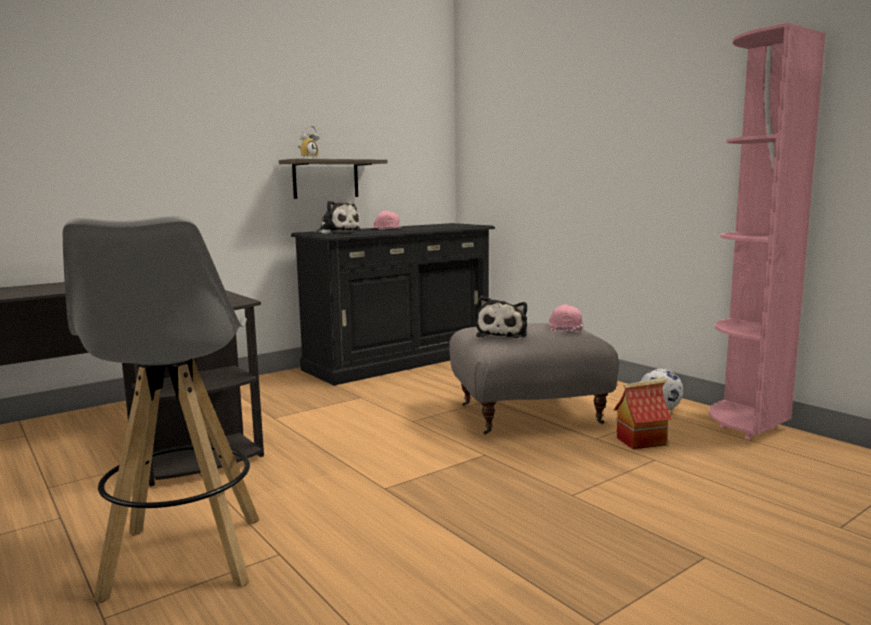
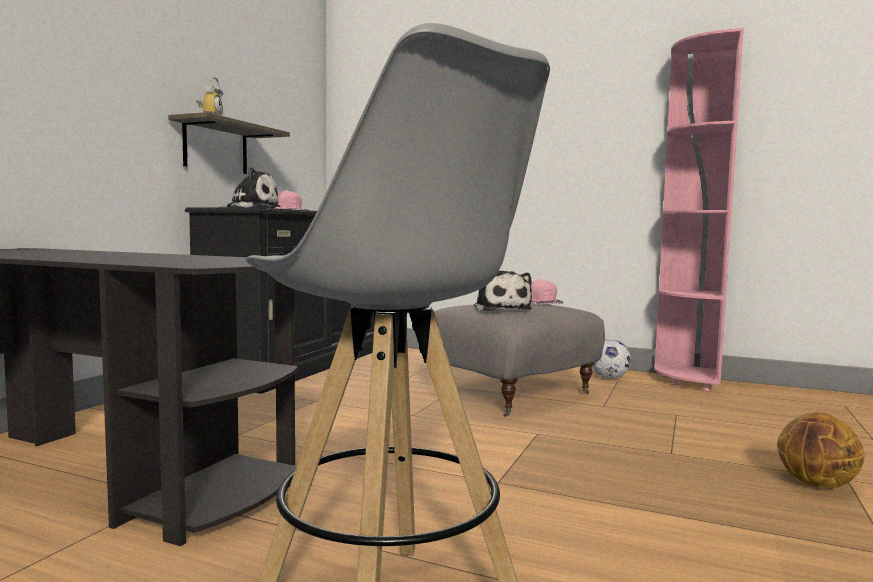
camera: 30 degrees left, 5 degrees down
toy house [614,377,671,449] -> none
none -> basketball [777,412,865,488]

